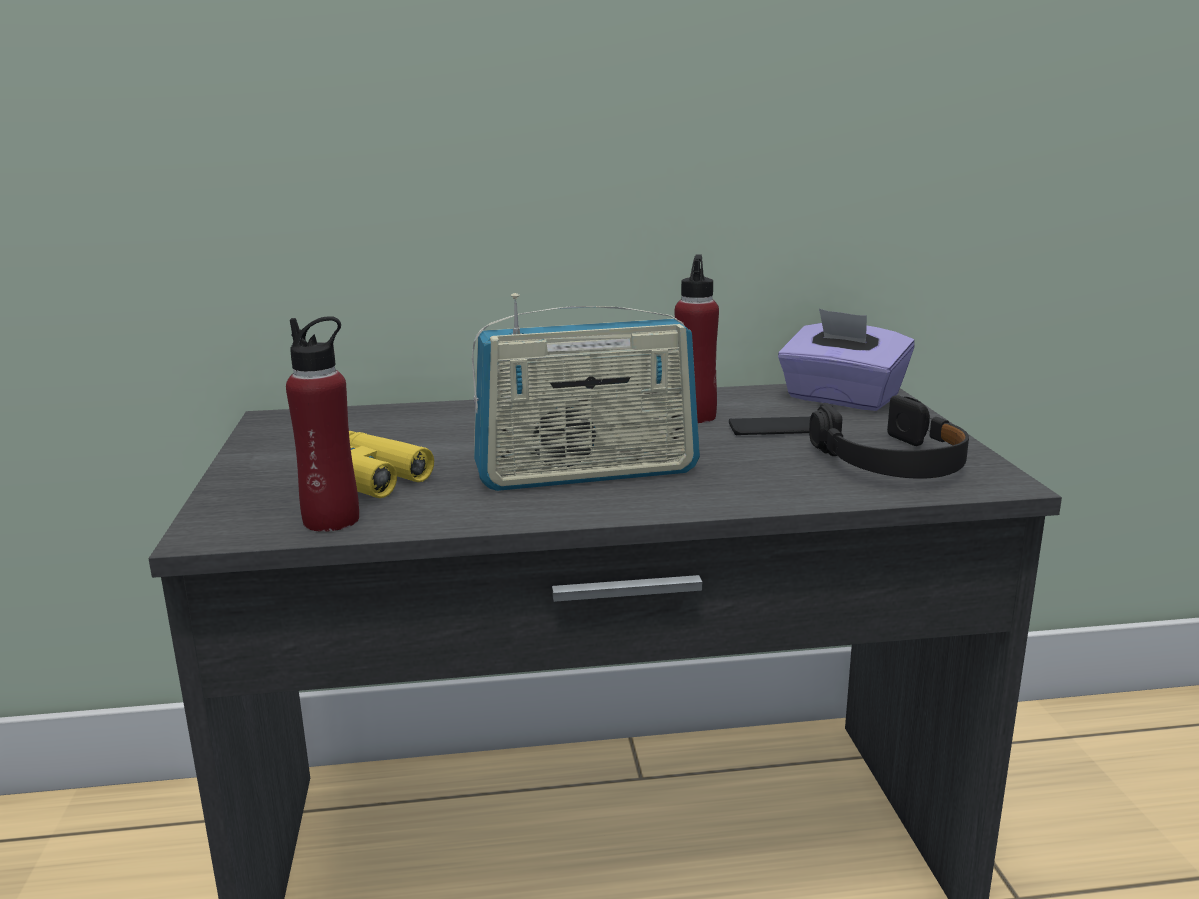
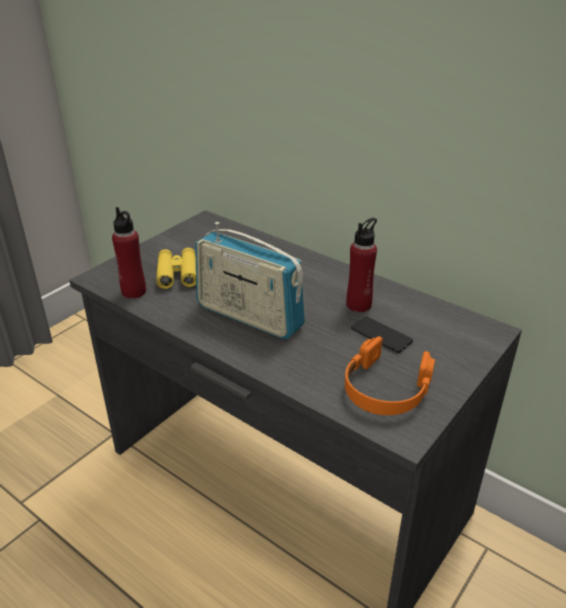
camera: 45 degrees right, 15 degrees up
purple tissue box [778,309,915,411] -> none
black headphones [809,395,969,479] -> orange headphones [345,336,435,415]

